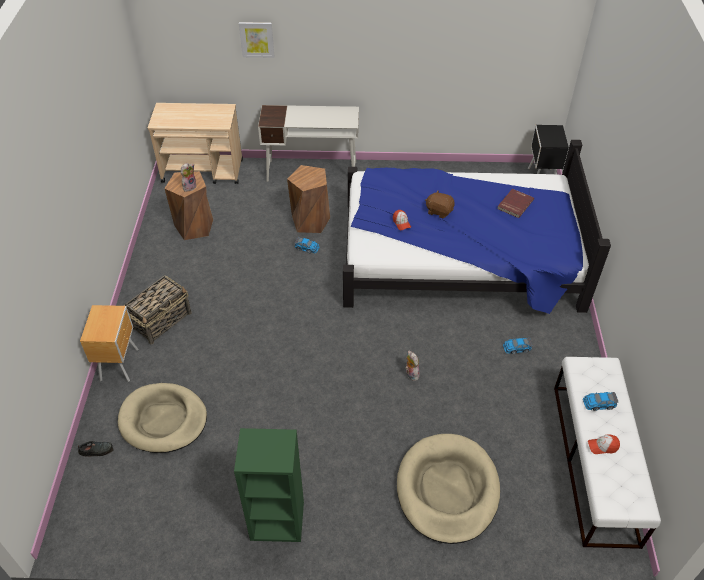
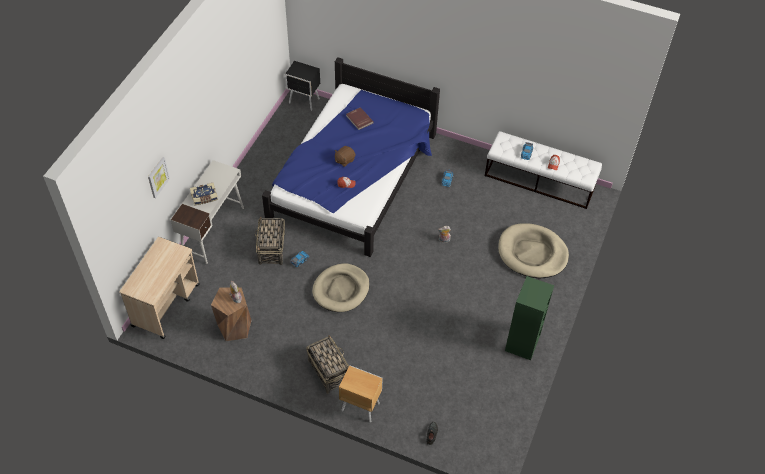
camera: 70 degrees left, 5 degrees up
beige dog bed [118,383,207,453] -> beige dog bed moved to [312,263,370,312]
brown stool [287,165,330,233] -> basket [255,216,285,265]
none -> book [190,183,218,206]

